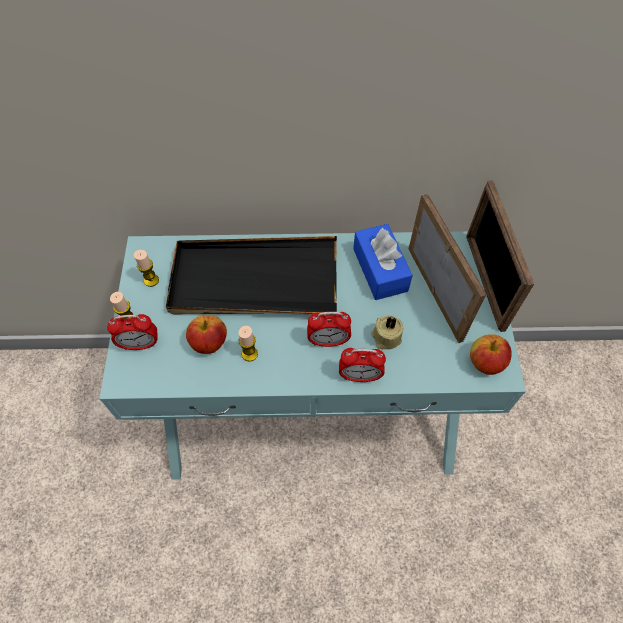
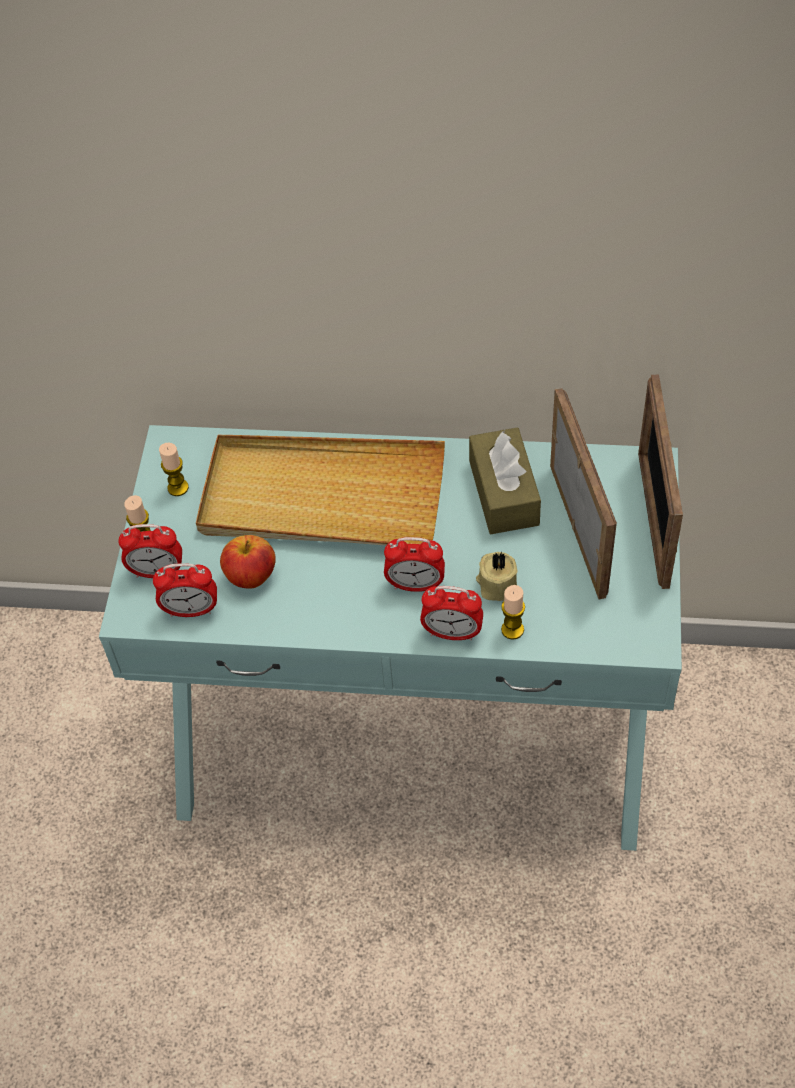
camera: 10 degrees right, 5 degrees down
black tray [166,236,337,315] -> beige tray [196,435,445,545]
candle [238,326,258,362] -> candle moved to [501,585,525,640]
blue tissue box [353,224,413,300] -> brown tissue box [469,427,541,534]
apple [470,334,512,375] -> none
none -> alarm clock [153,563,217,617]

